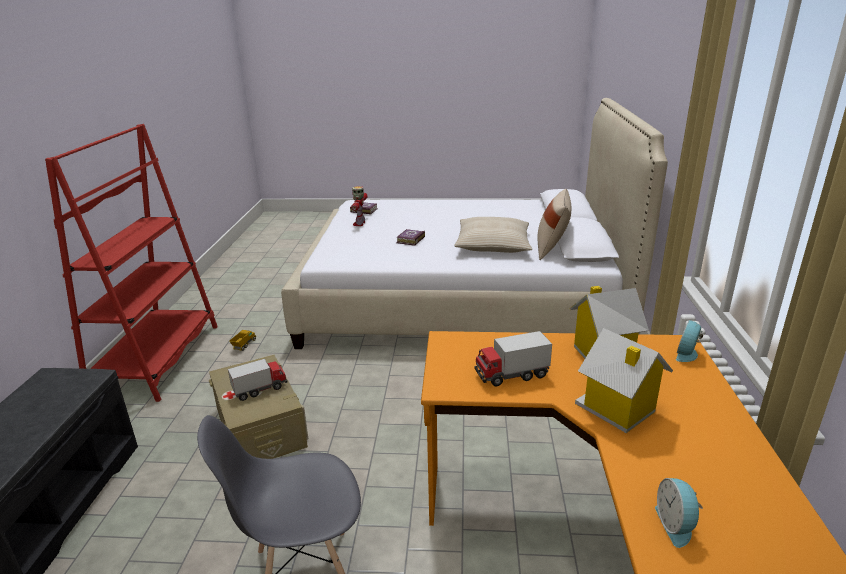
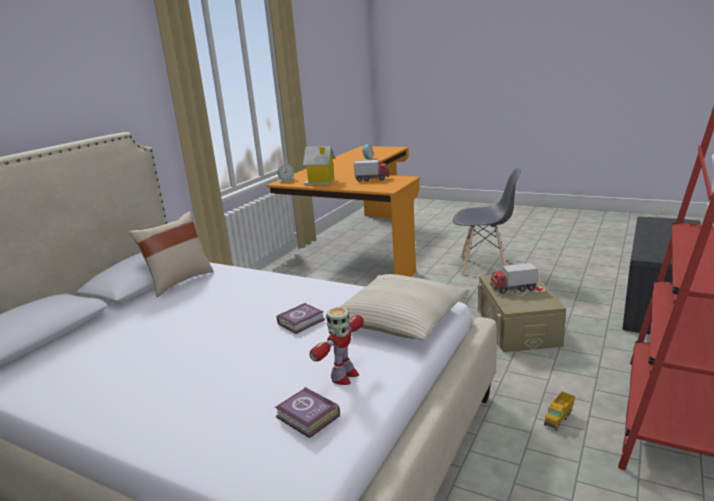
camera: 155 degrees left, 5 degrees down
beige pillow [454,217,532,253] -> beige pillow moved to [326,274,469,340]
toy house [575,328,673,433] -> none

